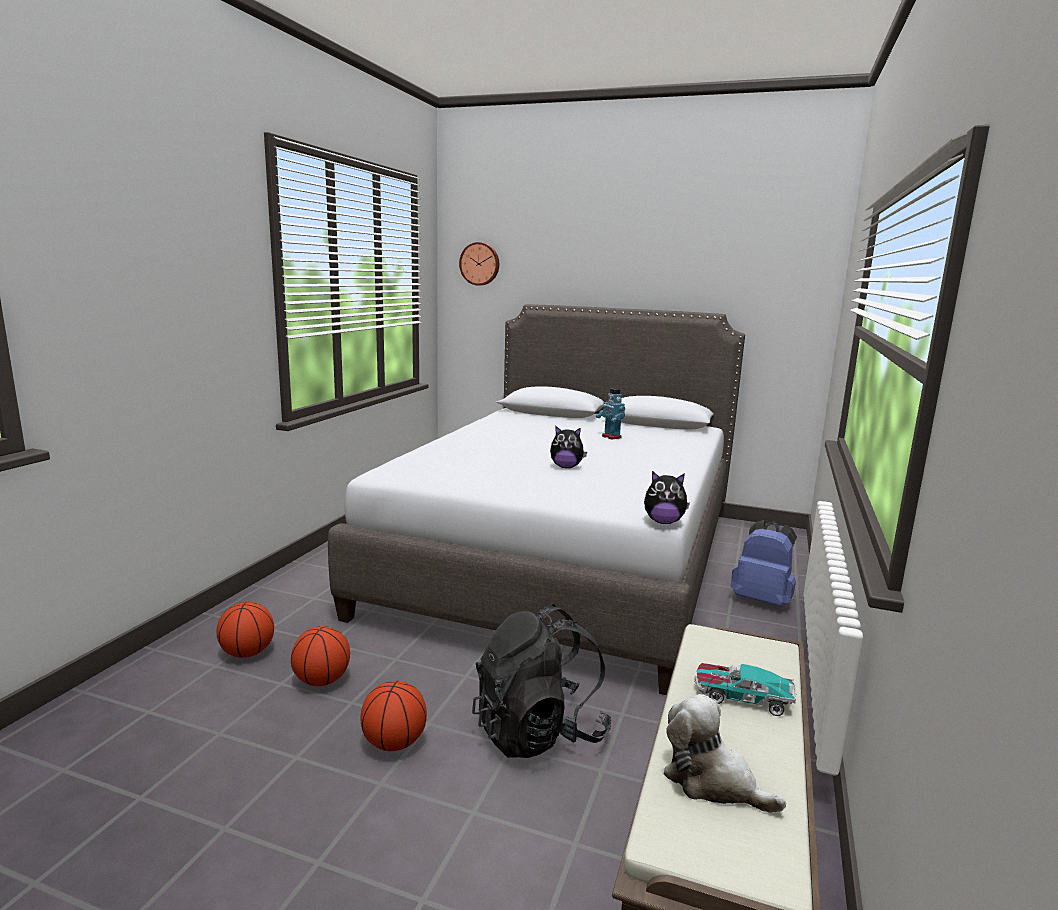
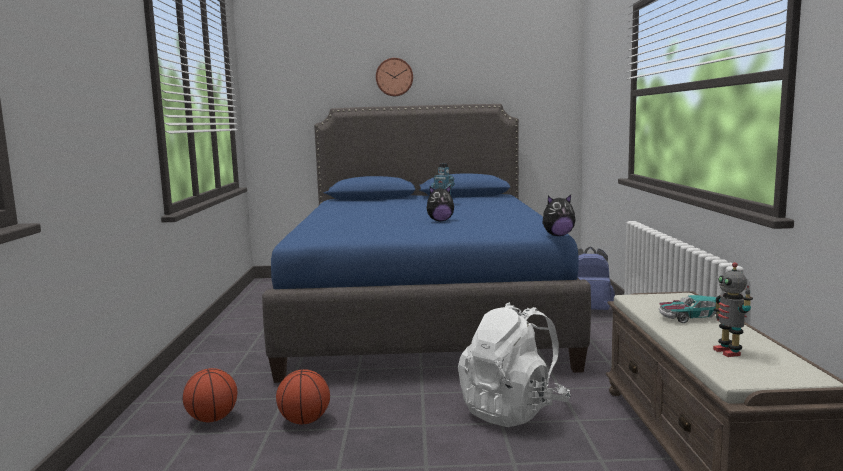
camera: 20 degrees left, 5 degrees down
grey bed [328,304,745,695] -> blue bed [262,104,591,383]
basketball [360,681,427,751] -> none
wall clock [459,242,499,286] -> wall clock moved to [376,58,413,96]
black backpack [472,604,611,758] -> white backpack [458,302,571,427]
plush toy [663,694,786,813] -> toy robot [713,262,753,357]

